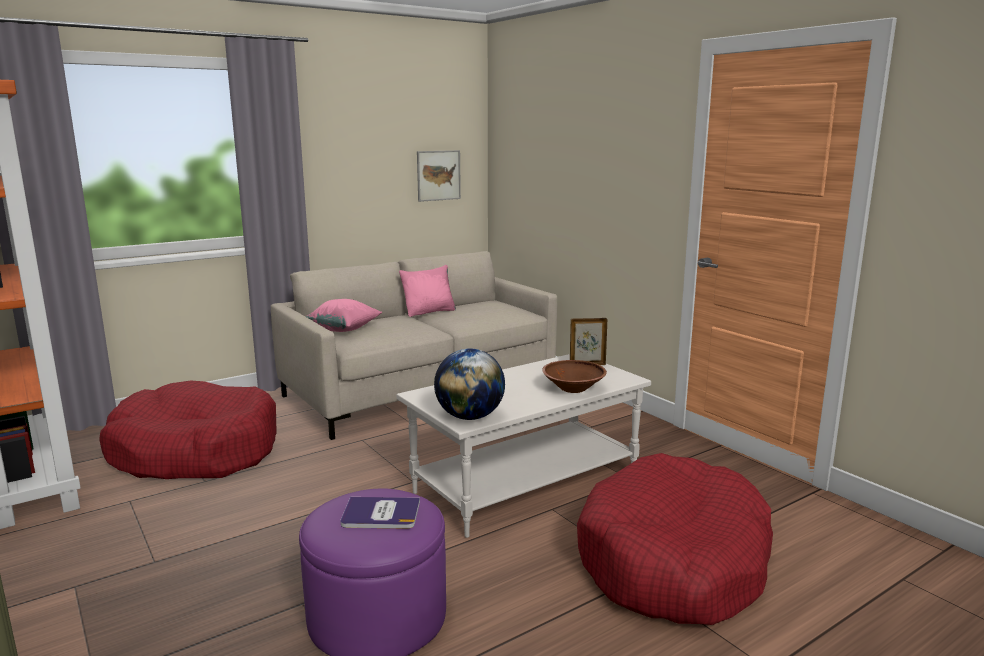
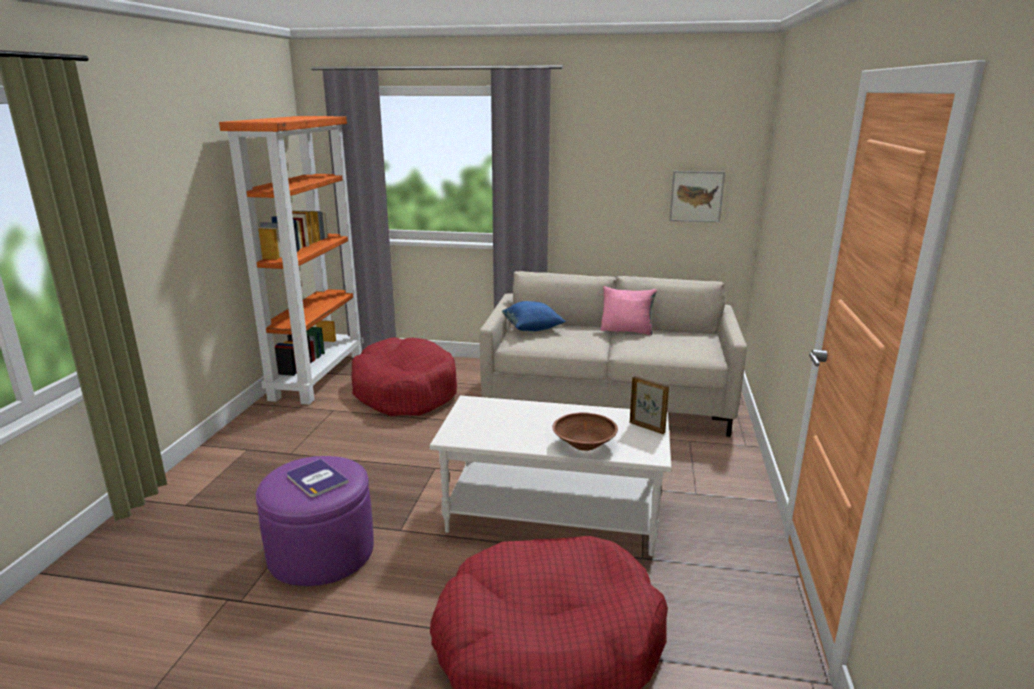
camera: 45 degrees right, 5 degrees up
pink pillow [306,299,382,332] -> blue pillow [502,301,566,331]
globe [434,349,505,420] -> none

